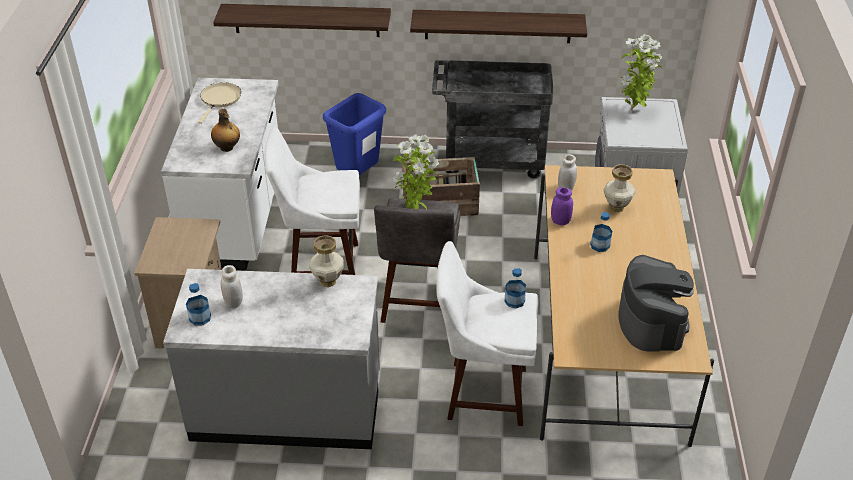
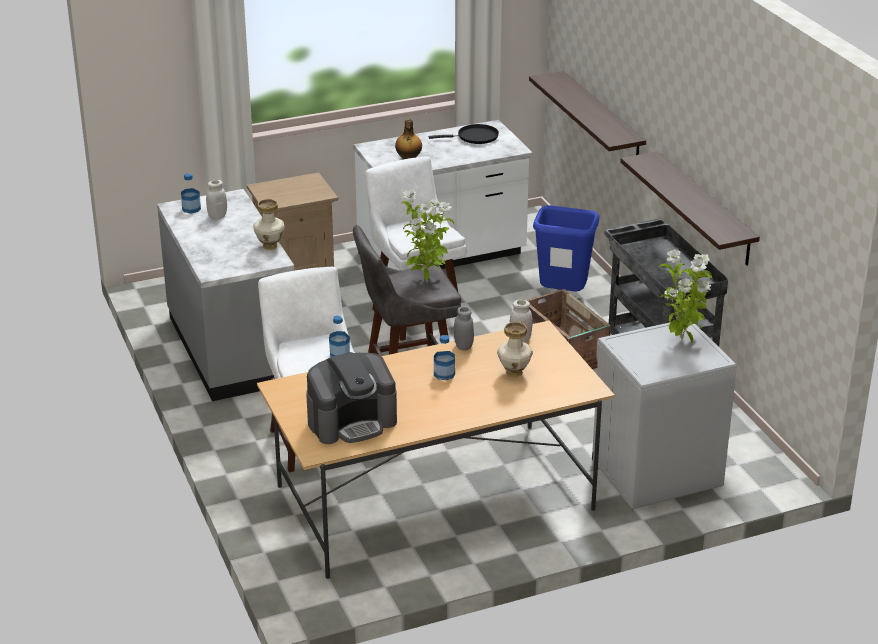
camera: 65 degrees right, 10 degrees down
beige frying pan [198,82,241,124] -> black frying pan [429,124,499,144]
purple jar [551,187,573,225] -> grey jar [454,306,474,351]

